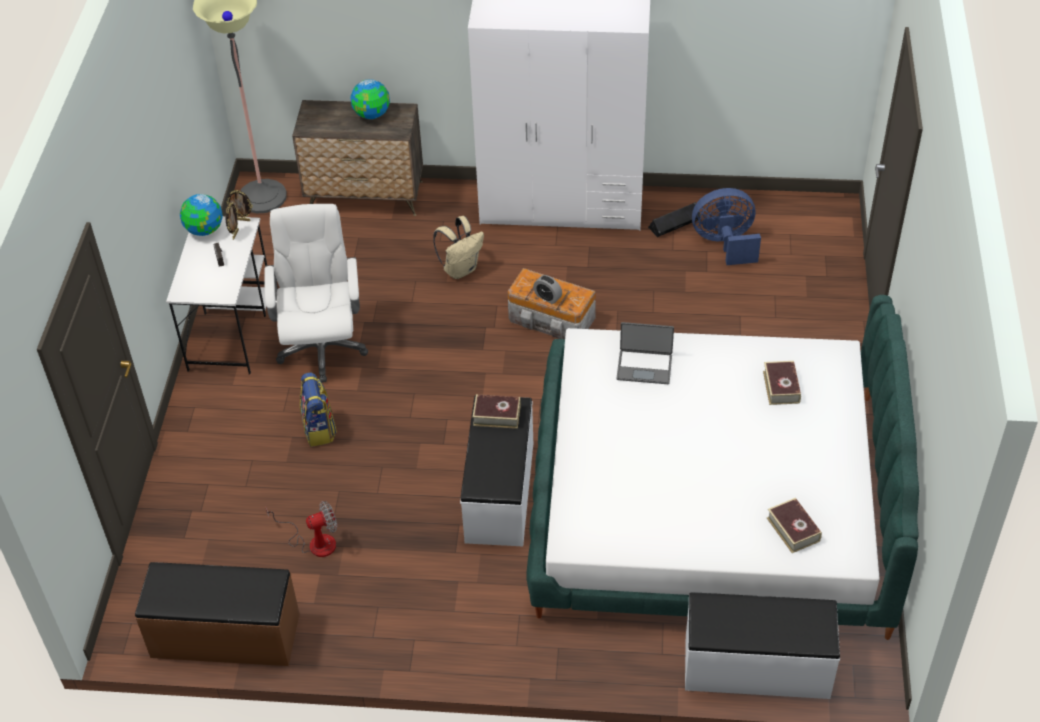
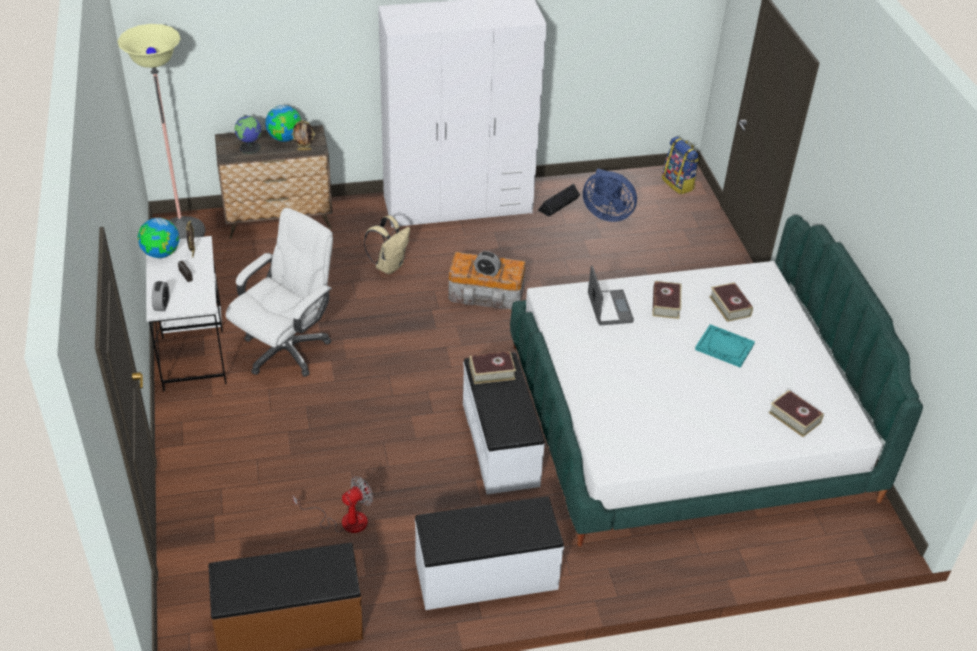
camera: 20 degrees left, 5 degrees down
picture frame [227,190,253,221] -> picture frame moved to [291,120,315,151]
white office chair [265,204,368,383] -> white office chair turned 60 degrees clockwise [226,208,333,377]
backpack [300,373,337,447] -> backpack moved to [662,136,699,195]
laptop [617,322,674,384] -> laptop turned 90 degrees counterclockwise [588,266,634,325]
white bench [685,592,840,699] -> white bench moved to [415,496,564,610]
blue fan [692,188,761,265] -> blue fan turned 135 degrees counterclockwise [583,169,637,222]
none -> alarm clock [152,281,169,311]
none -> globe [234,115,262,154]
none -> book [652,281,681,319]
none -> turquoise tray [695,324,755,368]

